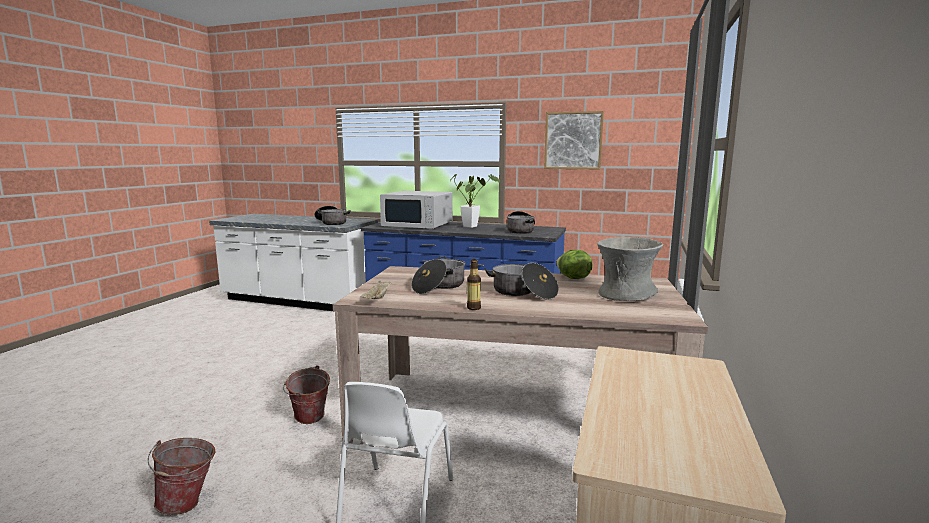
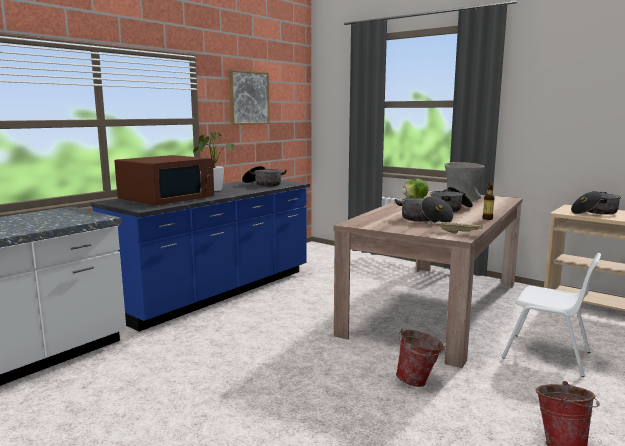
camera: 70 degrees left, 0 degrees up
cooking pot [315,206,351,225] -> cooking pot moved to [571,191,621,215]
white microwave [380,191,453,229] -> brown microwave [114,155,214,206]

